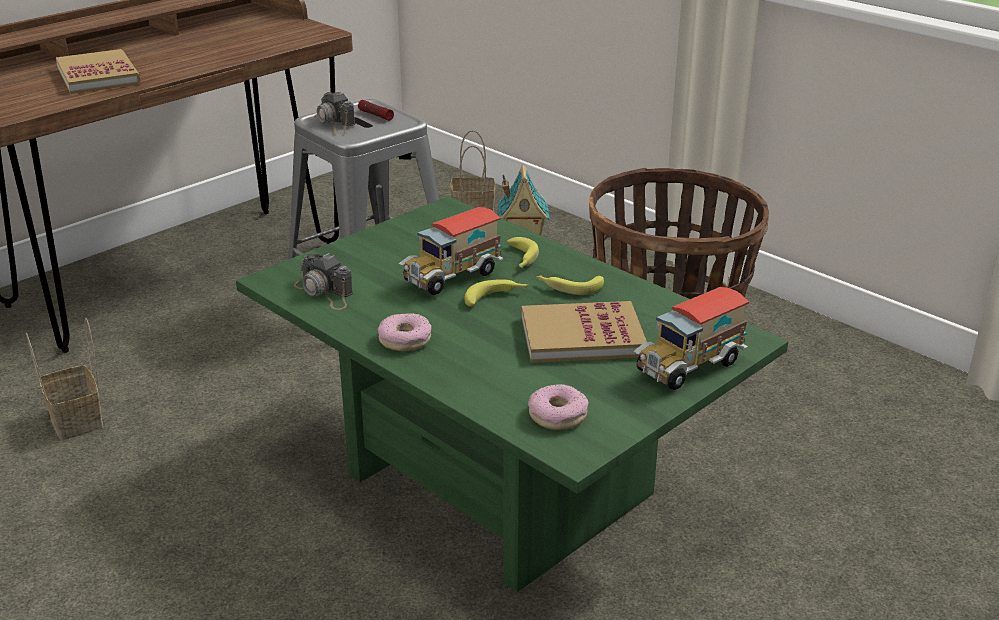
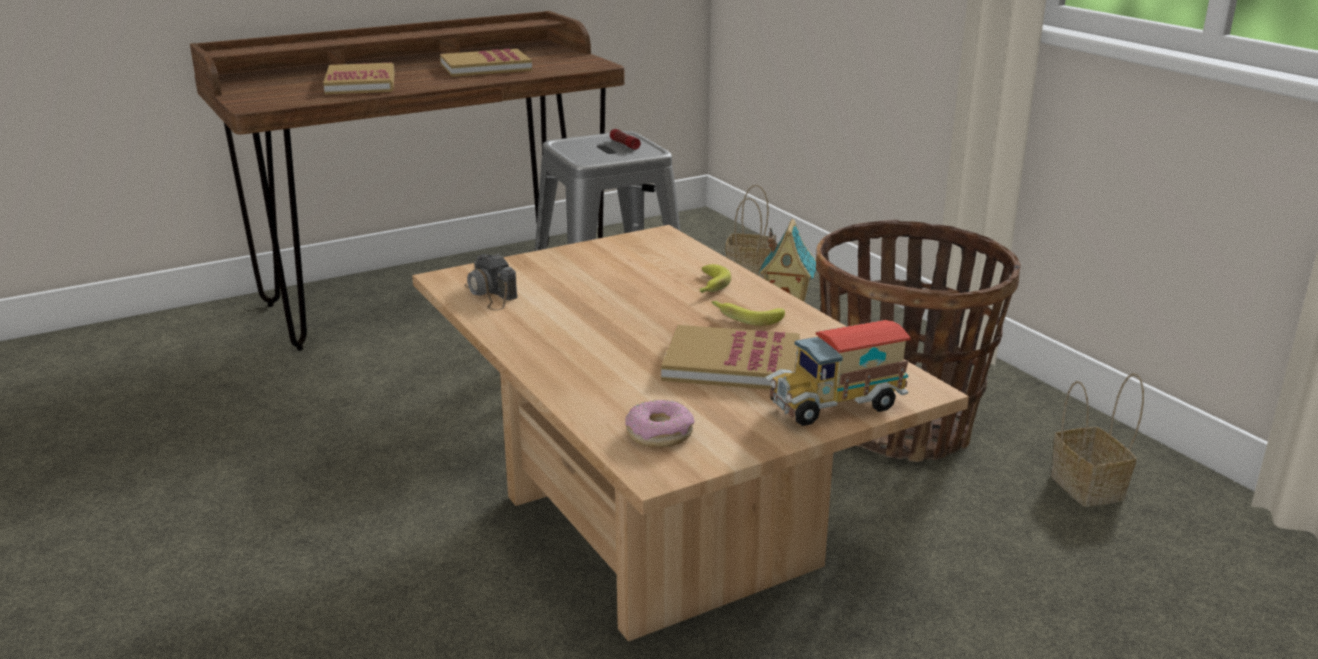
camera: 15 degrees right, 5 degrees down
basket [26,318,104,440] -> basket moved to [1051,373,1144,507]
green coffee table [236,196,788,592] -> beige coffee table [412,225,969,641]
camera [314,91,355,133] -> none
donut [378,313,432,351] -> none
toy truck [399,207,503,295] -> none
banana [464,279,528,307] -> none
none -> book [440,48,532,77]

